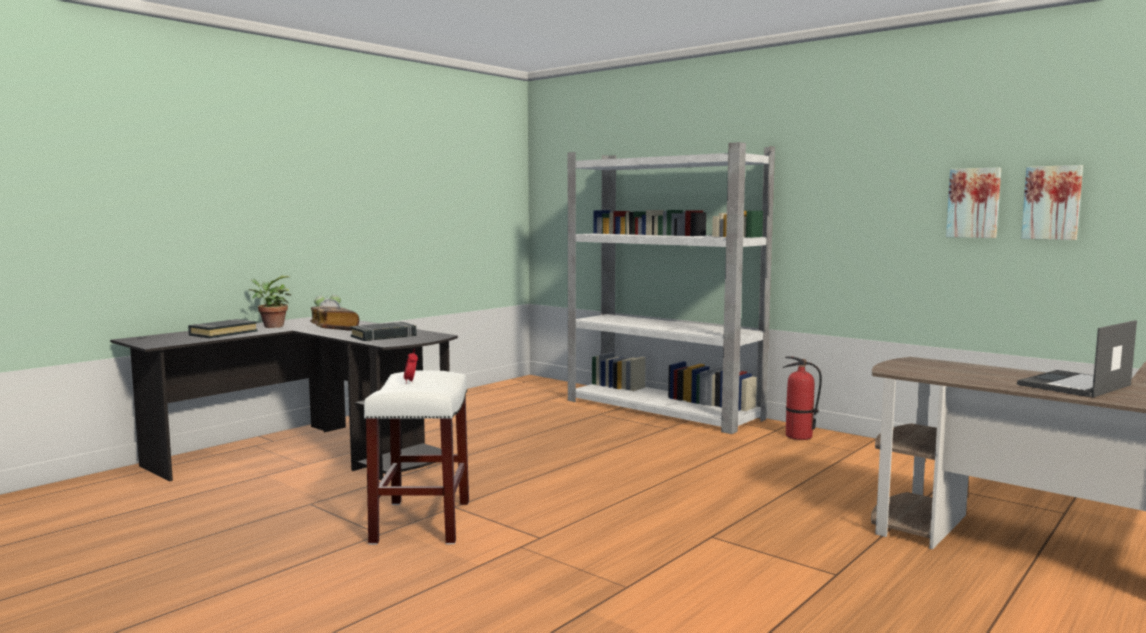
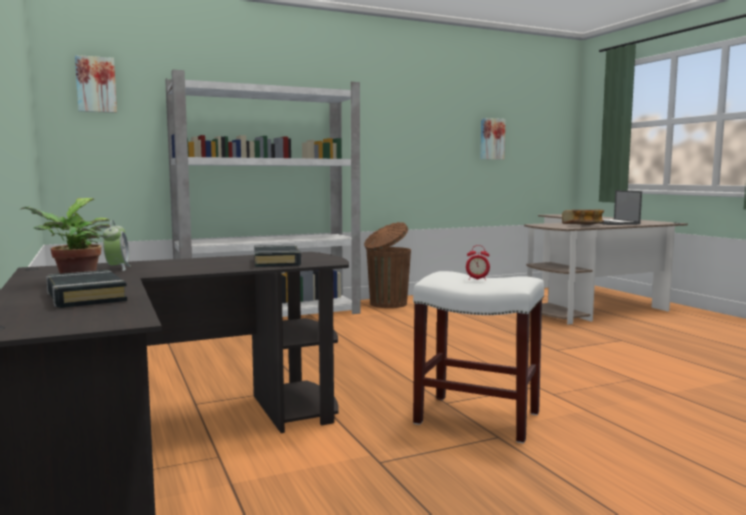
camera: 65 degrees left, 0 degrees up
book [310,306,359,331] -> book moved to [562,210,604,225]
fire extinguisher [783,356,822,440] -> brown trash can [364,222,411,308]
picture [946,167,1001,238] -> picture moved to [75,55,117,113]

